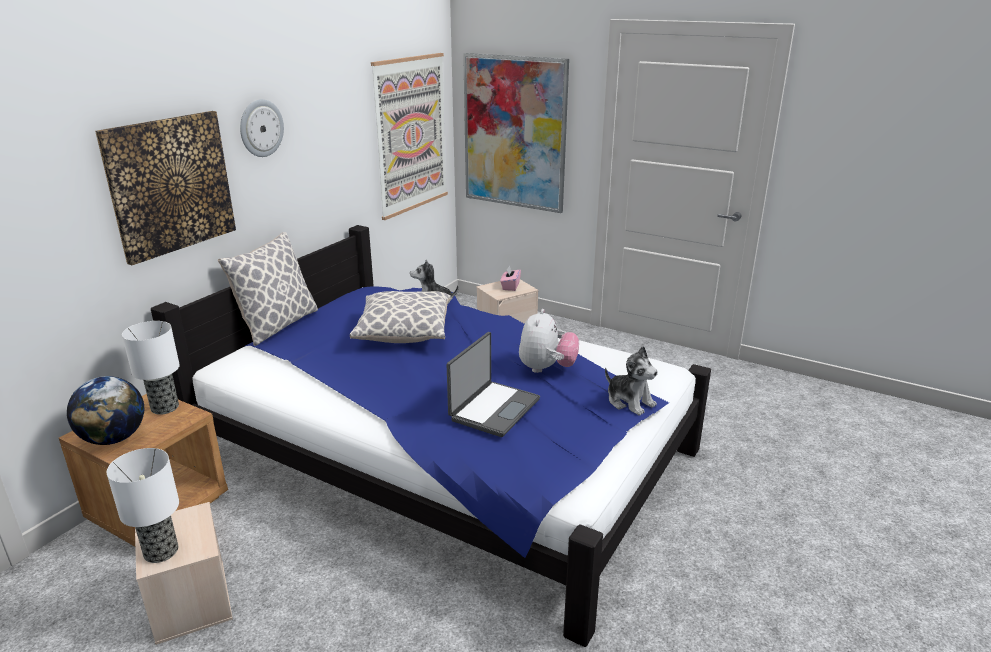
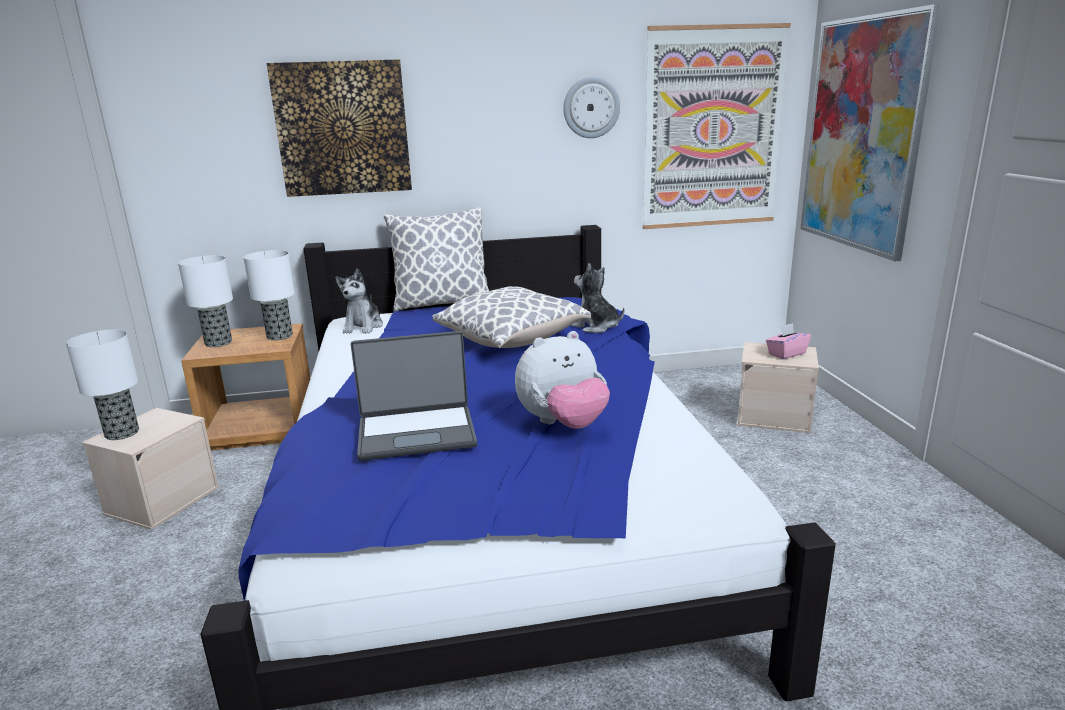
camera: 50 degrees right, 5 degrees down
globe [67,376,144,445] -> table lamp [178,255,233,347]
wall clock [240,99,284,157] -> wall clock moved to [563,76,620,138]
plush toy [605,346,658,416] -> plush toy moved to [336,269,383,334]

